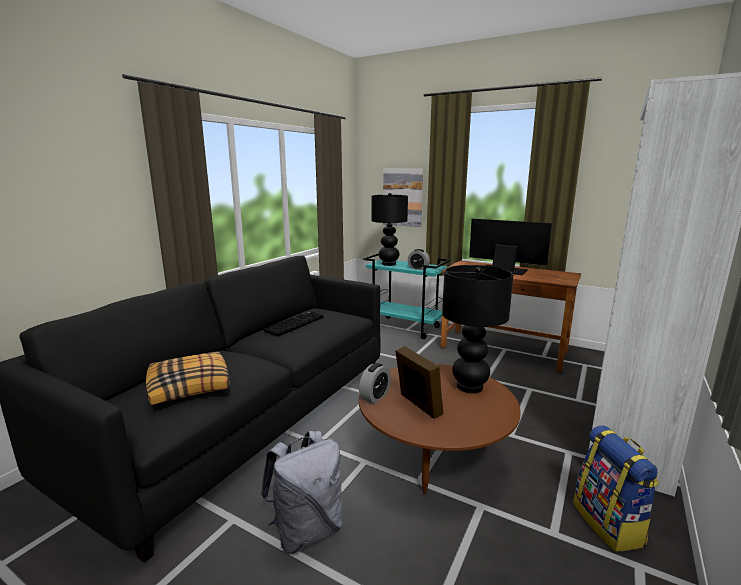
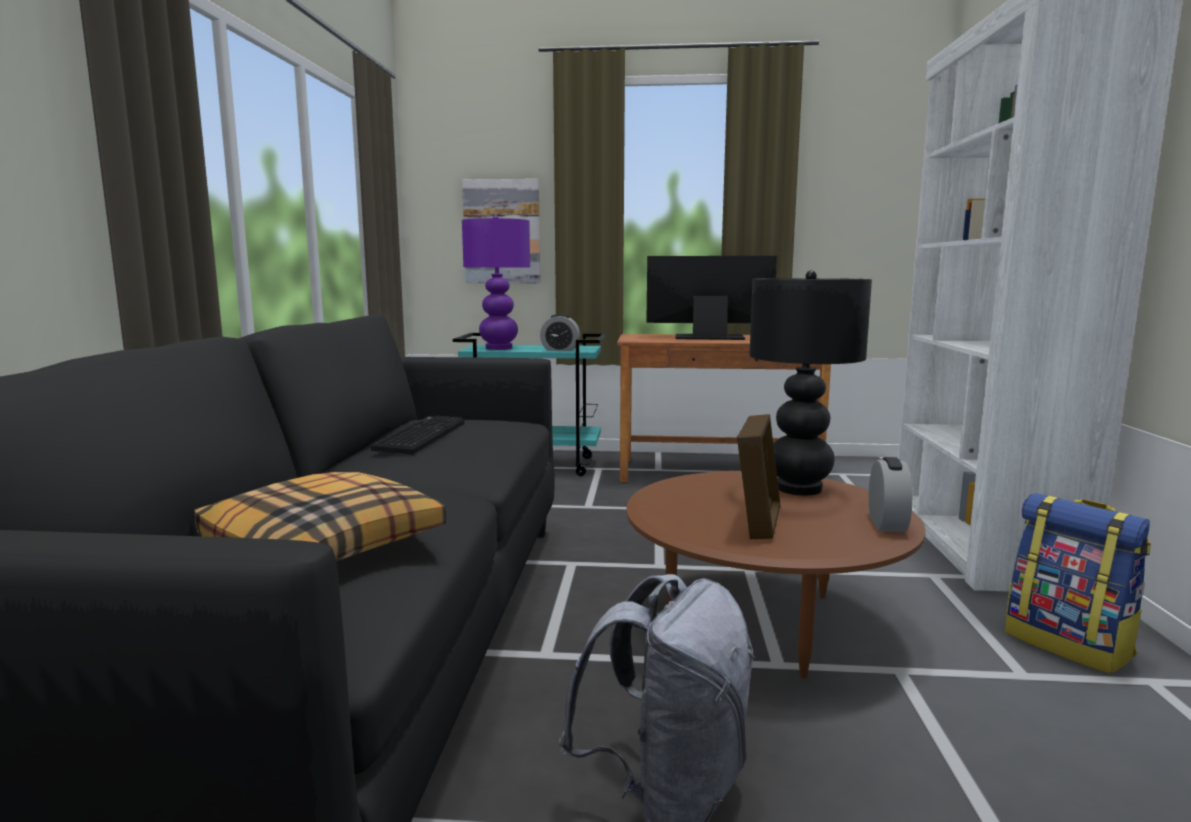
camera: 25 degrees left, 5 degrees down
alarm clock [359,363,391,404] -> alarm clock moved to [869,457,913,532]
black table lamp [371,193,408,266] -> purple table lamp [462,215,530,350]
picture frame [395,346,444,419] -> picture frame turned 75 degrees clockwise [737,414,781,539]

